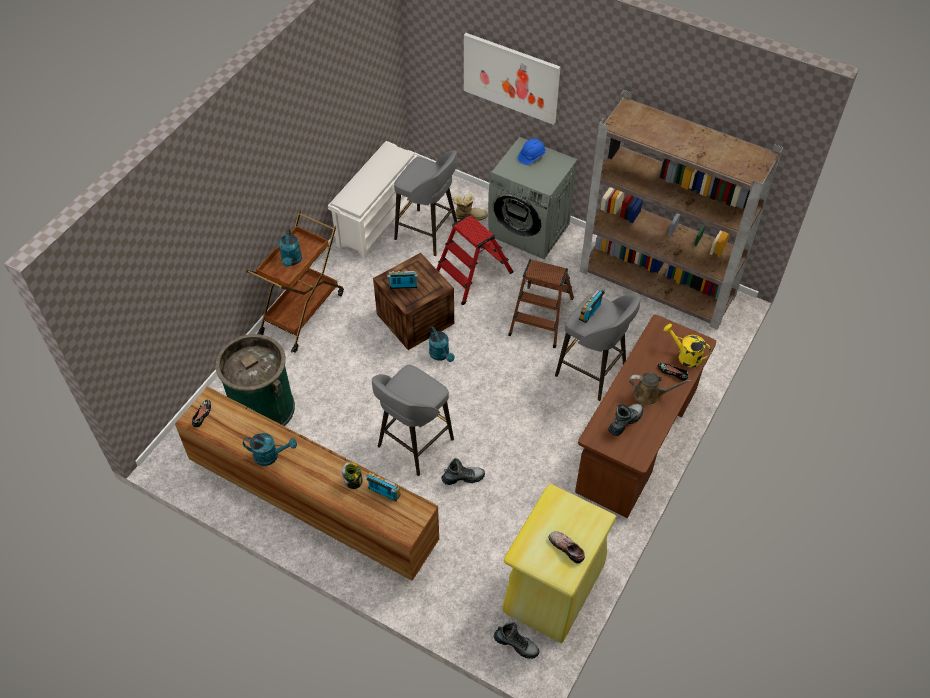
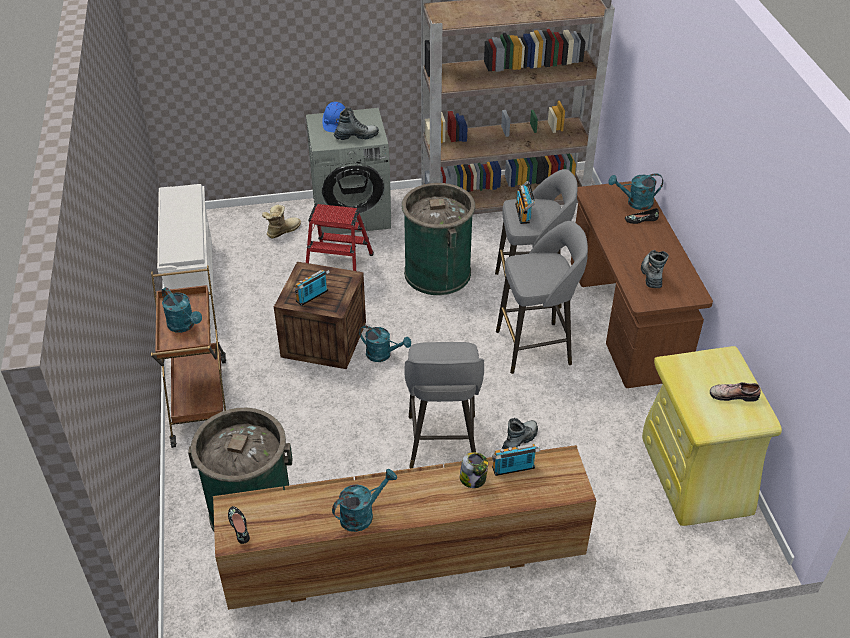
camera: 40 degrees left, 10 degrees down
grey stool [394,150,458,256] -> grey stool moved to [496,221,588,374]
picture [464,33,560,125] -> none
boot [494,622,540,659] -> boot moved to [334,107,379,140]
brown step ladder [508,259,574,348] -> green trash can [402,183,475,295]
brown watering can [629,372,691,406] -> none
yellow watering can [664,324,711,368] -> turquoise watering can [608,173,663,210]

